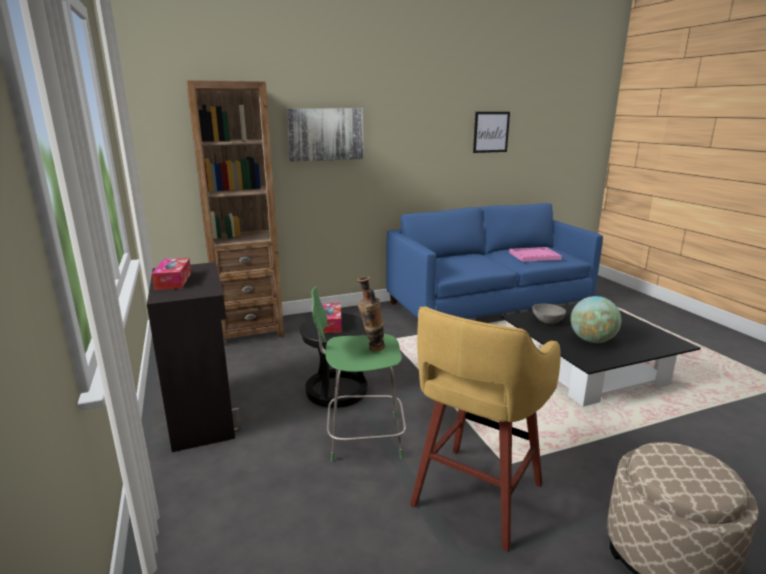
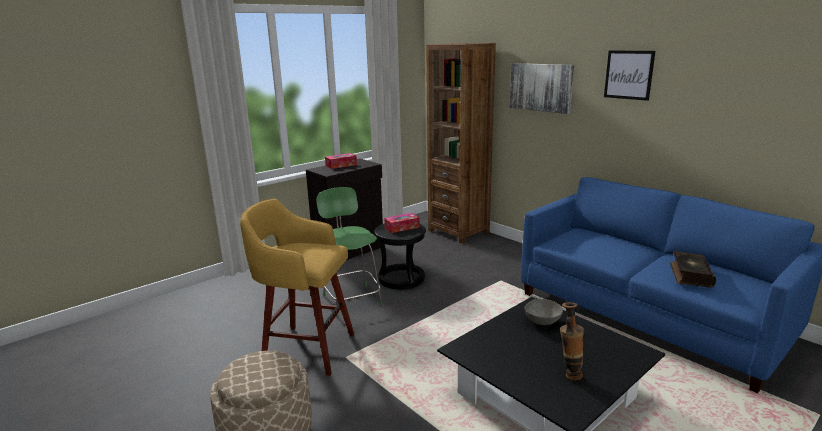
camera: 70 degrees right, 0 degrees up
vase [356,276,385,352] -> vase moved to [560,302,584,380]
picture [473,112,510,153] -> picture moved to [604,50,655,101]
pink tray [509,247,562,262] -> book [670,251,716,288]
globe [571,296,621,343] -> none

